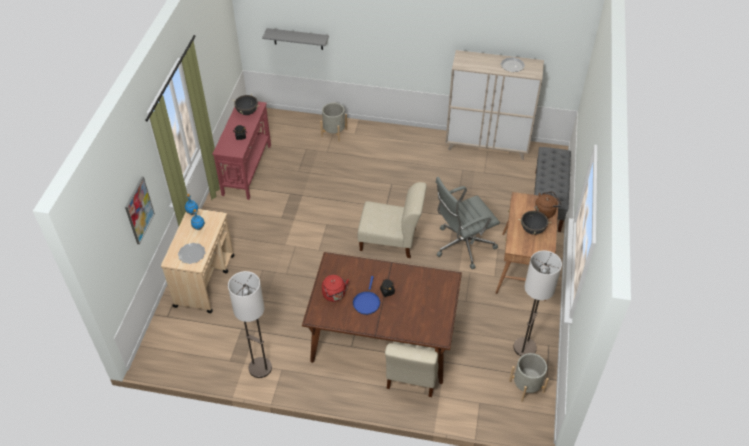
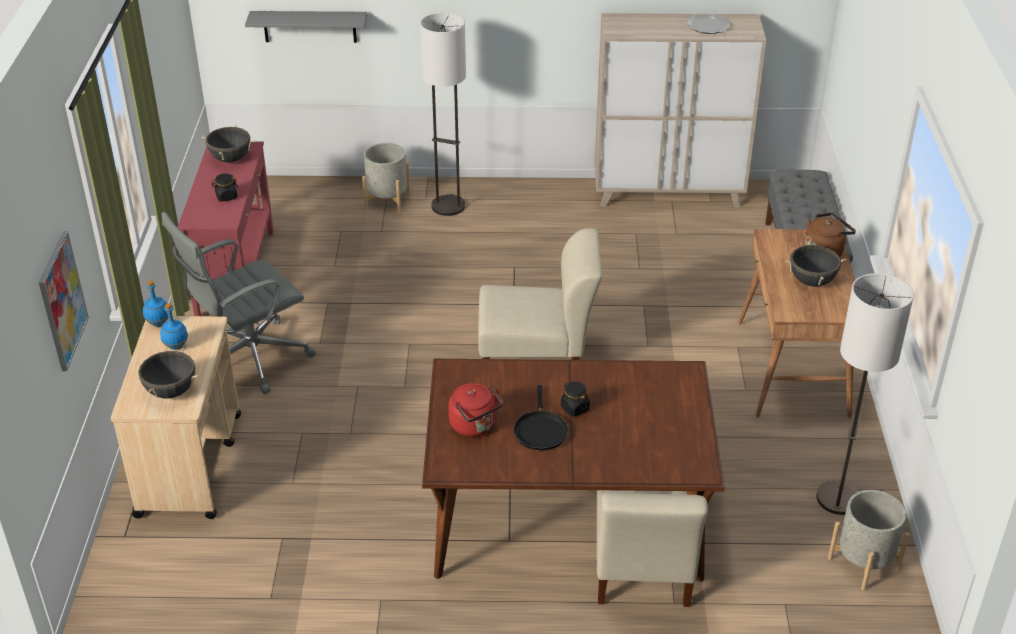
camera: 10 degrees left, 10 degrees down
plate [178,243,206,264] -> black cooking pot [136,348,198,398]
floor lamp [228,271,272,378] -> floor lamp moved to [420,12,466,216]
blue frying pan [353,276,380,315] -> black frying pan [514,385,569,451]
grey office chair [436,177,500,269] -> grey office chair moved to [162,212,316,394]

